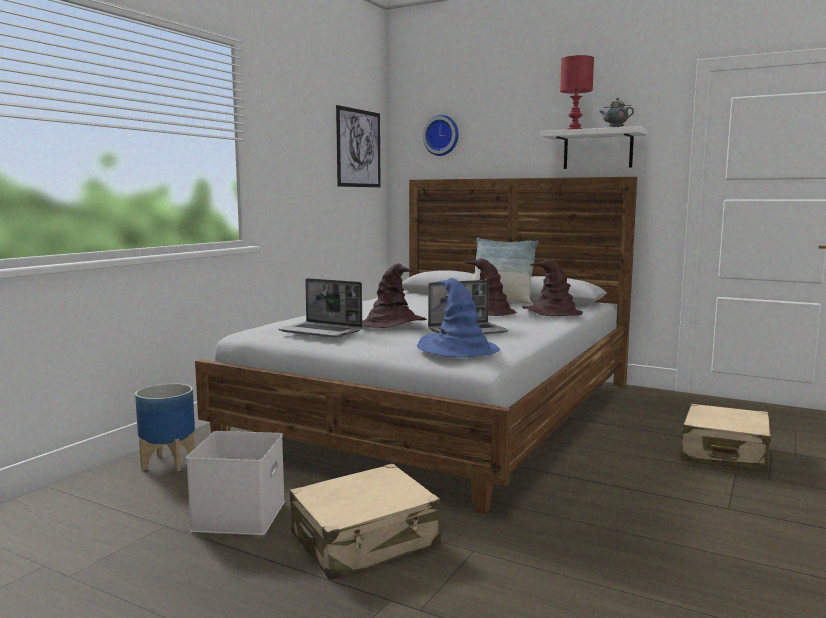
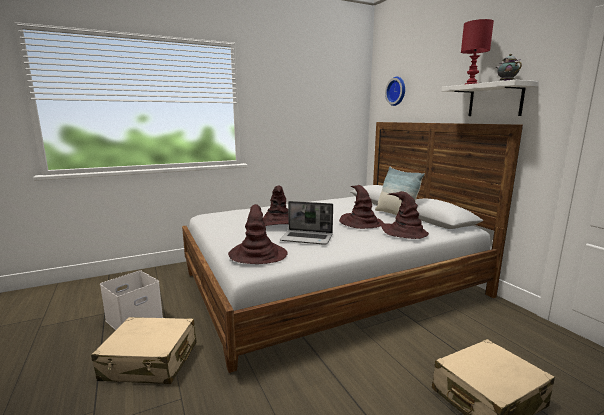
camera: 35 degrees right, 5 degrees up
planter [135,383,195,471] -> none
laptop [279,278,362,338] -> none
picture [336,105,381,187] -> none
blue hat [417,278,500,357] -> brown hat [228,204,288,264]

